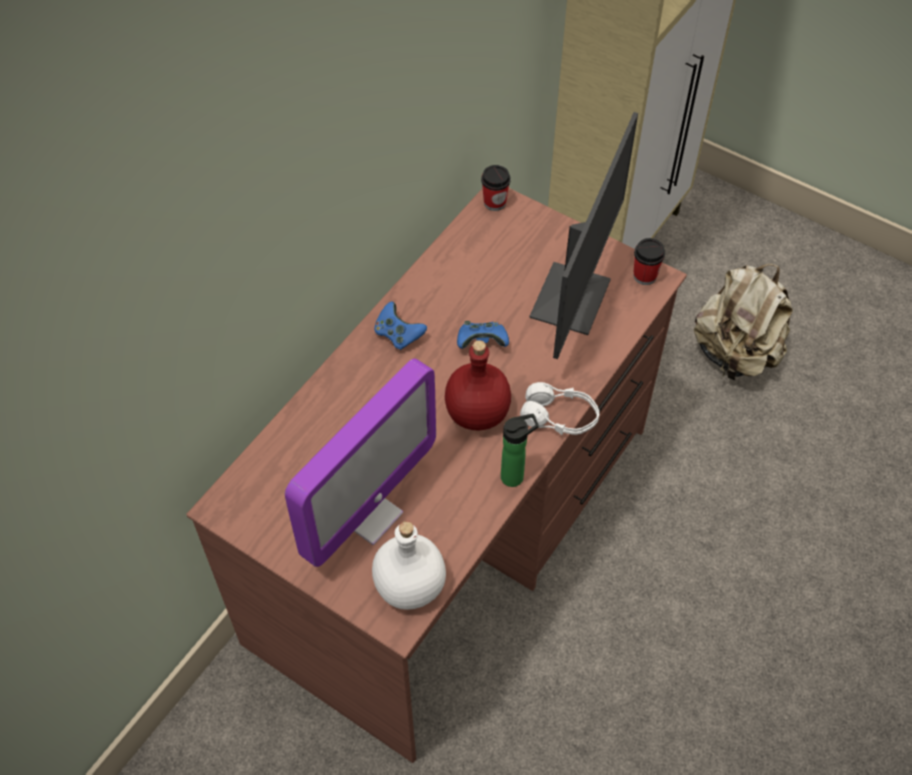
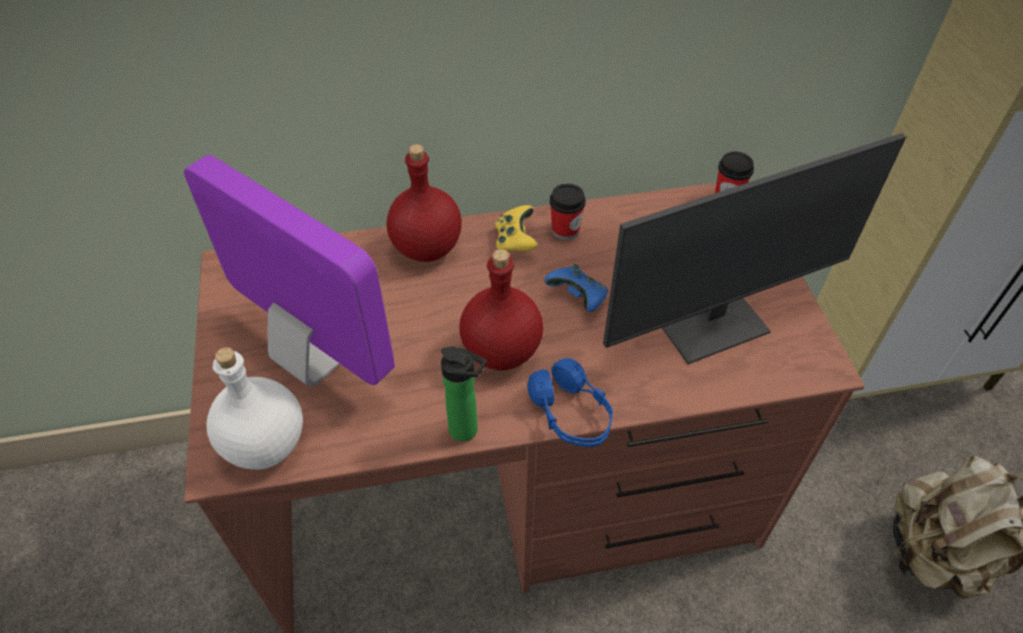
camera: 45 degrees right, 5 degrees down
monitor [285,359,436,567] -> monitor turned 135 degrees counterclockwise [184,155,395,387]
blue game controller [374,301,427,350] -> yellow game controller [495,205,537,253]
white headphones [520,382,599,435] -> blue headphones [527,358,613,447]
cup [633,238,665,285] -> cup moved to [549,183,586,240]
none -> red bottle [387,144,462,262]

